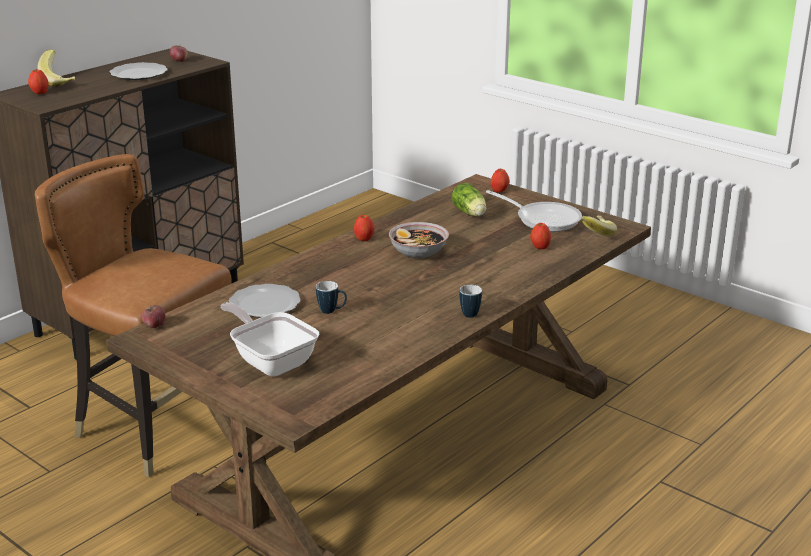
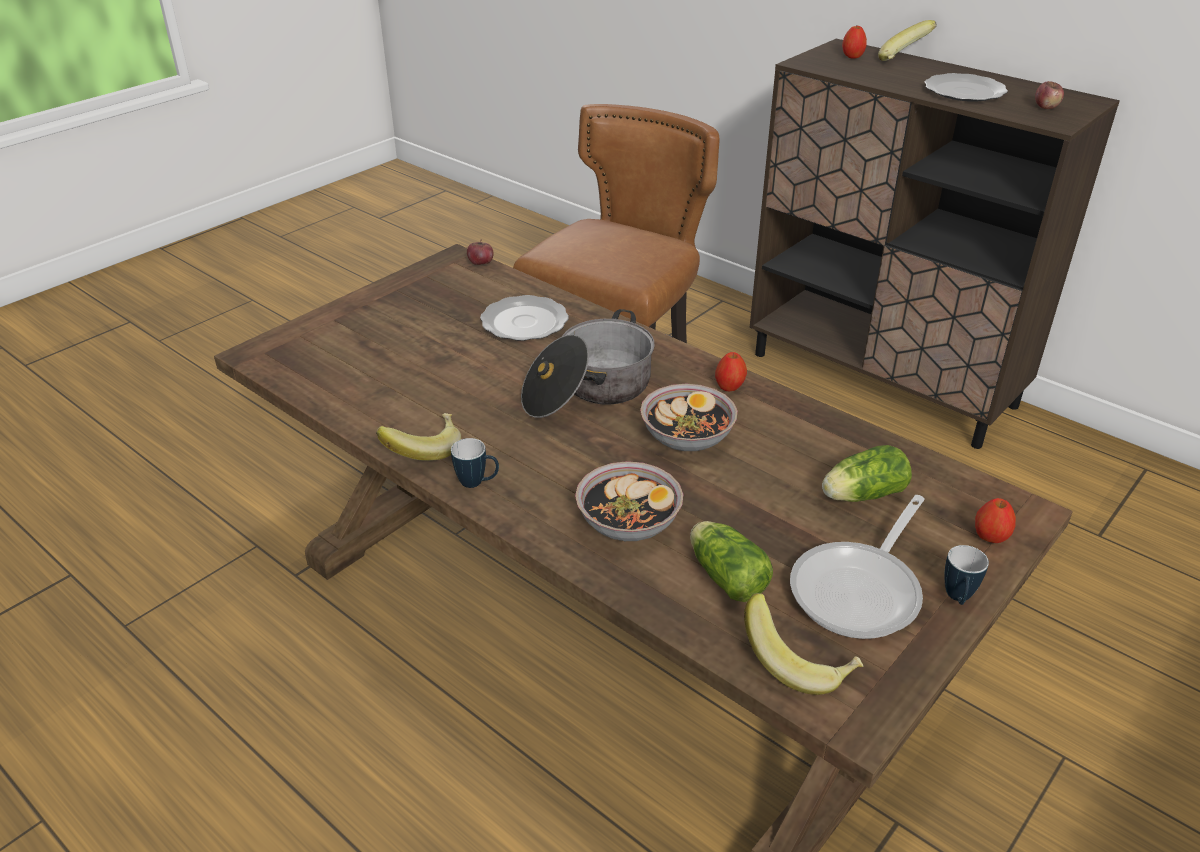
camera: 90 degrees right, 10 degrees up
frying pan [220,302,319,377] -> none
mug [316,281,347,314] -> mug moved to [944,545,989,605]
apple [530,223,551,249] -> lettuce [690,521,773,602]
none -> banana [376,413,461,461]
none -> cooking pot [521,309,654,418]
none -> bowl [575,461,683,541]

